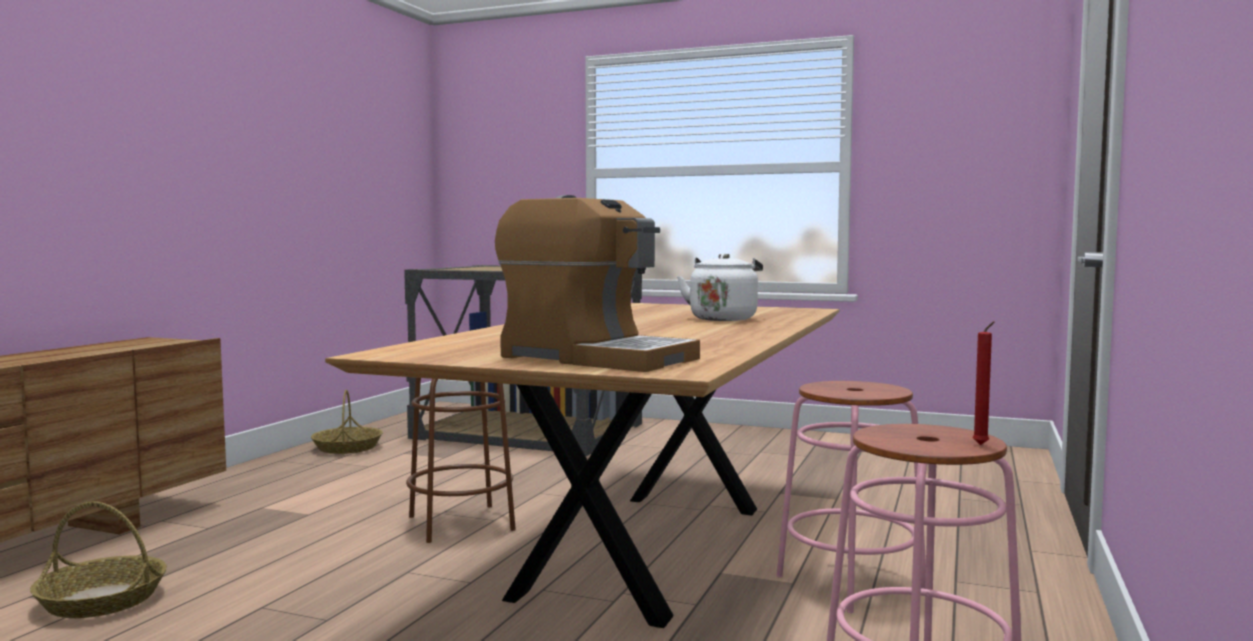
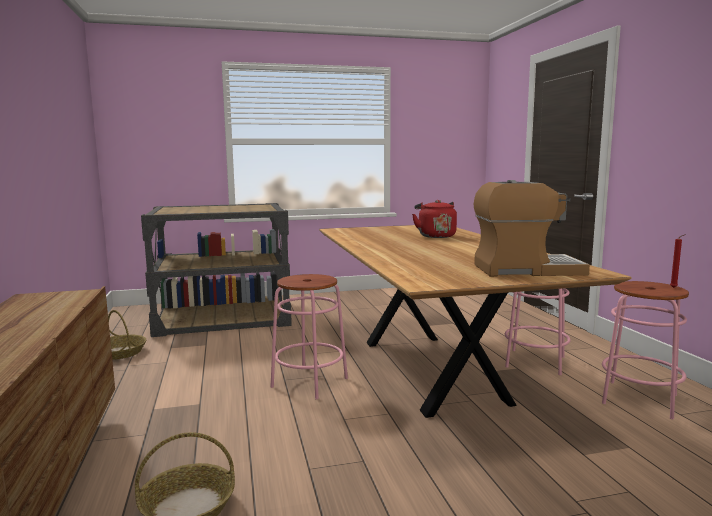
camera: 35 degrees left, 5 degrees up
brown stool [406,378,516,543] -> pink stool [271,274,348,400]
white kettle [677,253,763,321] -> red kettle [412,200,457,238]

